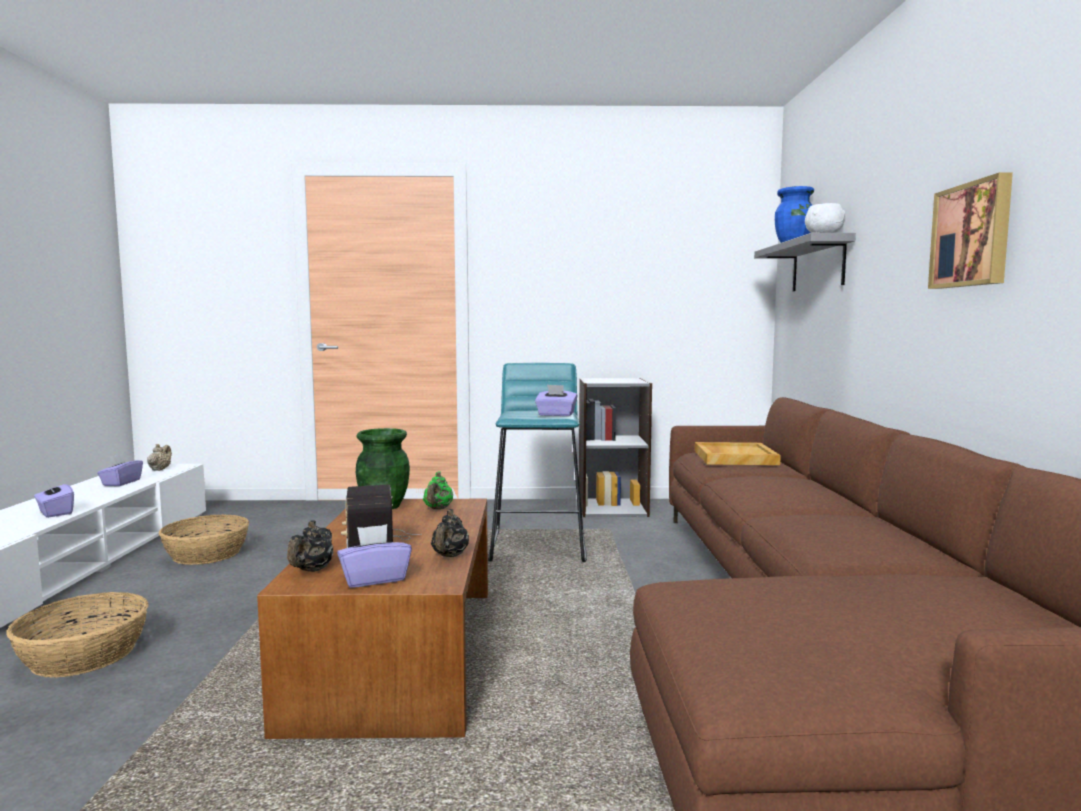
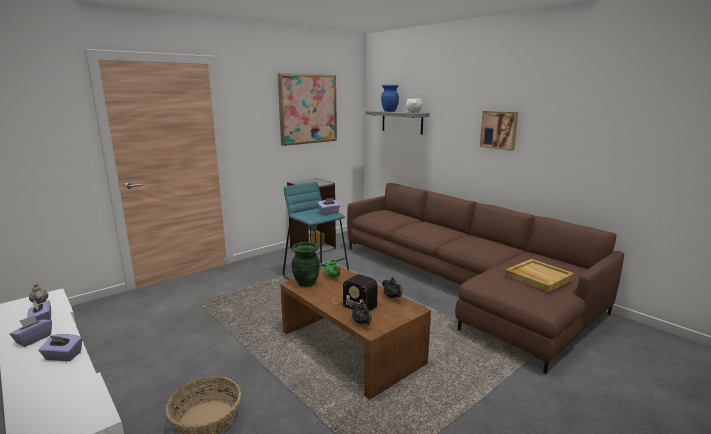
camera: 40 degrees left, 10 degrees up
basket [159,514,249,565] -> none
purple tissue box [337,524,412,588] -> purple tissue box moved to [10,315,52,347]
beige tray [695,442,781,465] -> beige tray moved to [505,259,575,292]
none -> picture [277,73,337,146]

